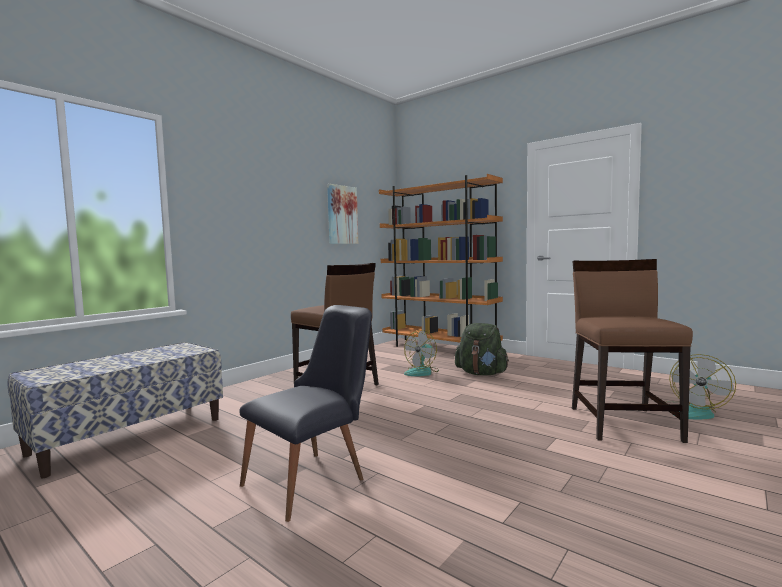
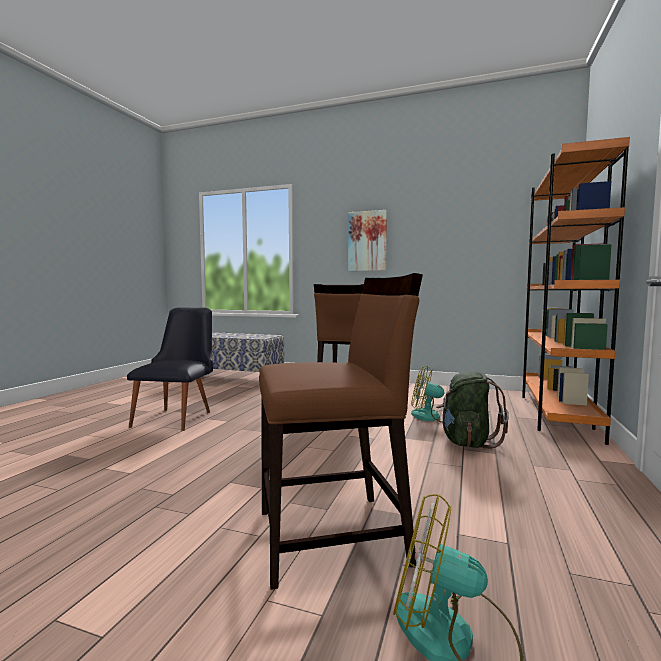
camera: 70 degrees right, 0 degrees up
black chair [239,305,372,522] -> black chair turned 105 degrees counterclockwise [127,307,213,431]
picture [327,184,358,244] -> picture moved to [348,210,387,271]

